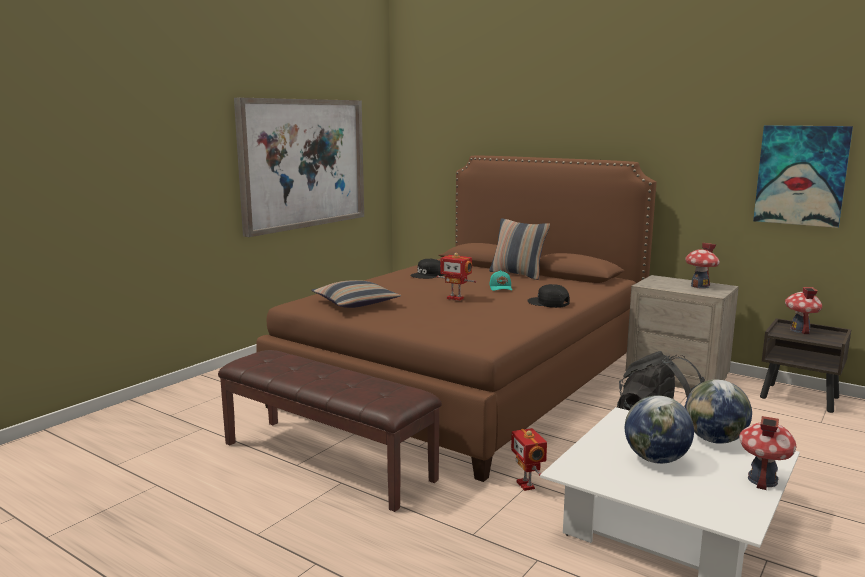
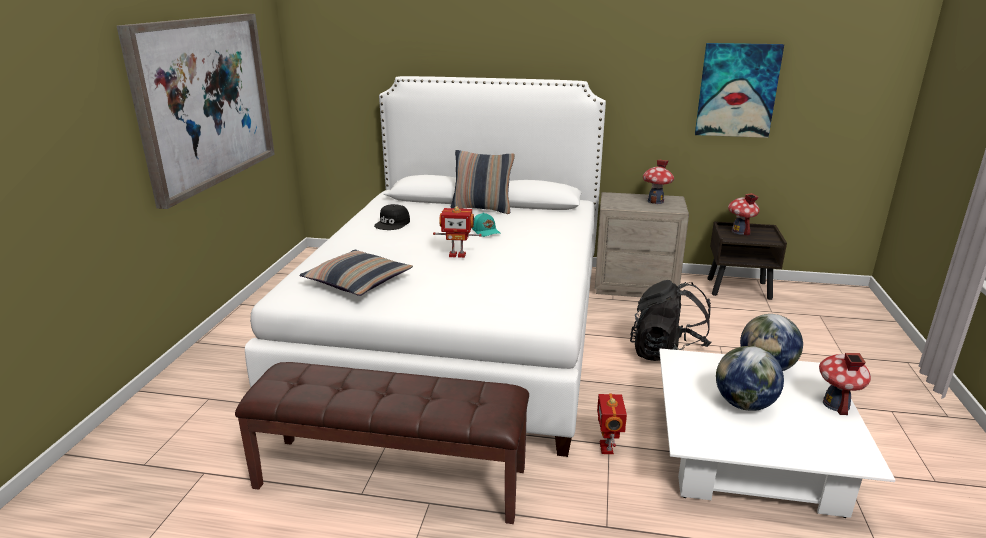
camera: 25 degrees left, 10 degrees up
brown bed [256,156,656,482] -> white bed [245,76,606,457]
toy robot [511,428,547,491] -> toy robot turned 45 degrees clockwise [597,393,627,454]
black cap [527,284,569,308] -> none

